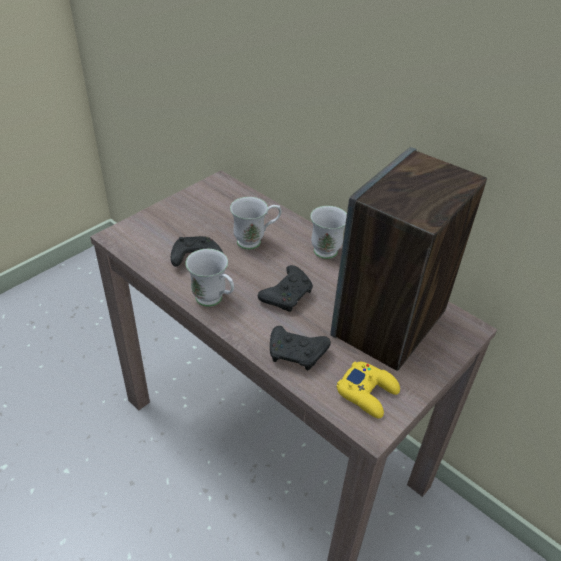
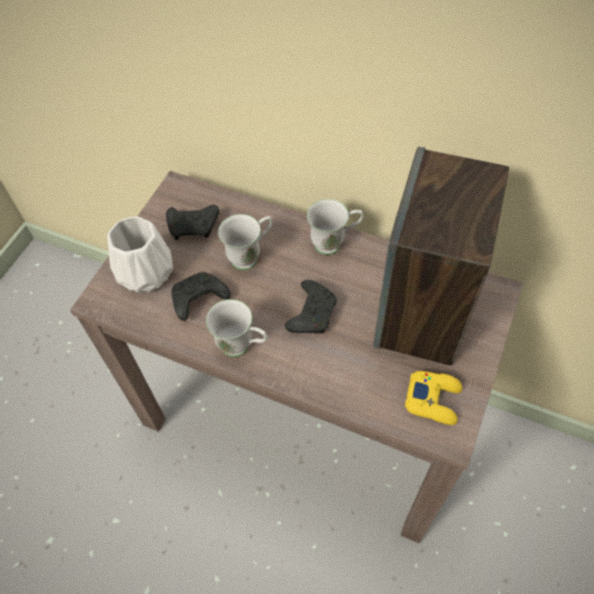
camera: 15 degrees left, 15 degrees up
black game controller [270,326,331,370] -> black game controller moved to [166,205,219,240]
none -> white vase [107,216,173,293]

